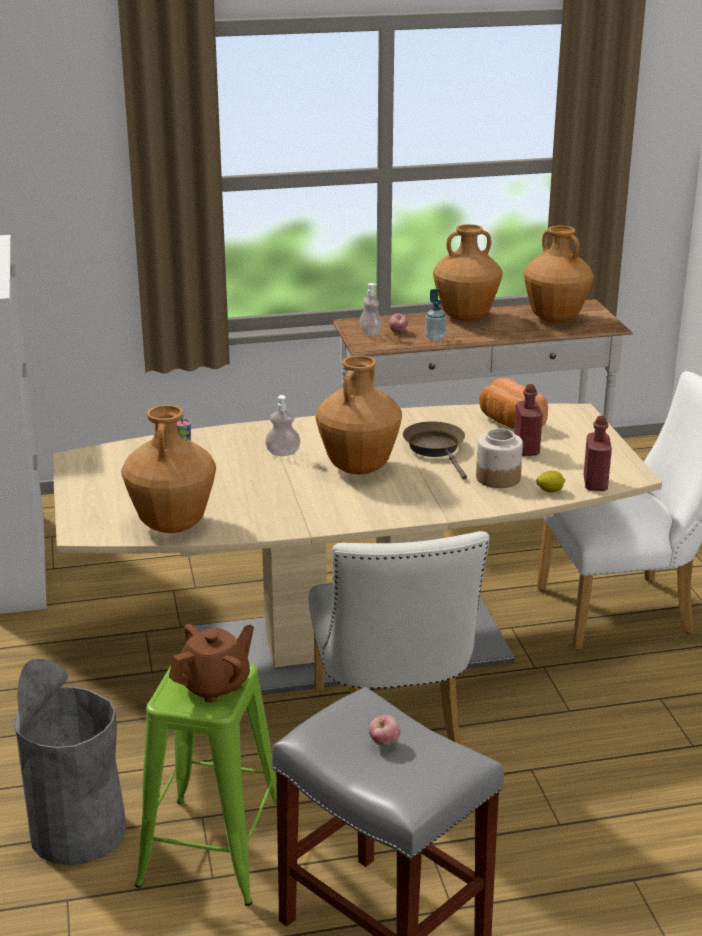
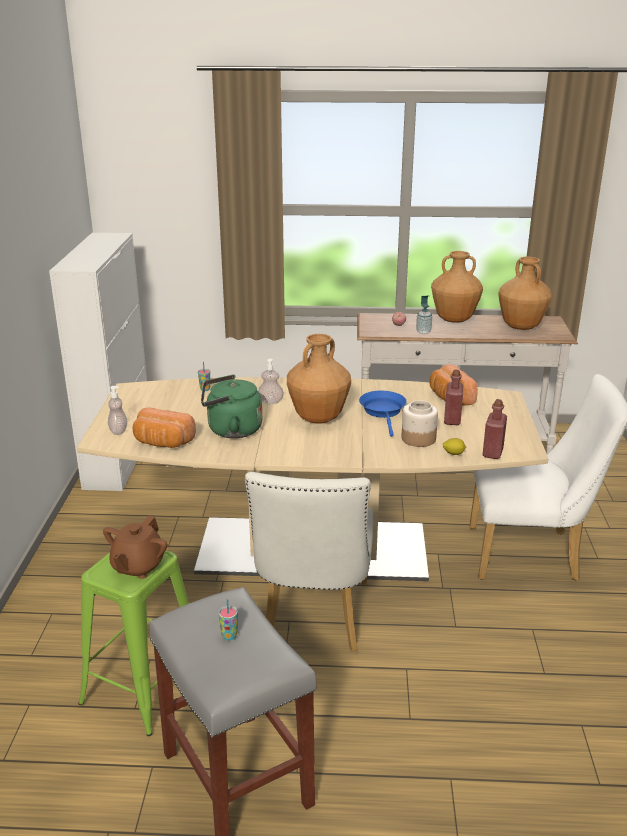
camera: 15 degrees right, 0 degrees up
grey trash can [14,659,126,865] -> none
brown vase [121,405,216,533] -> bread [133,407,196,448]
brown teapot [169,624,254,703] -> brown teapot turned 135 degrees clockwise [103,516,167,579]
soap dispenser [360,283,382,336] -> soap dispenser moved to [108,386,127,435]
apple [369,715,401,746] -> cup [219,599,238,640]
brown frying pan [403,421,467,480] -> blue frying pan [359,391,407,437]
none -> green kettle [201,375,262,438]

